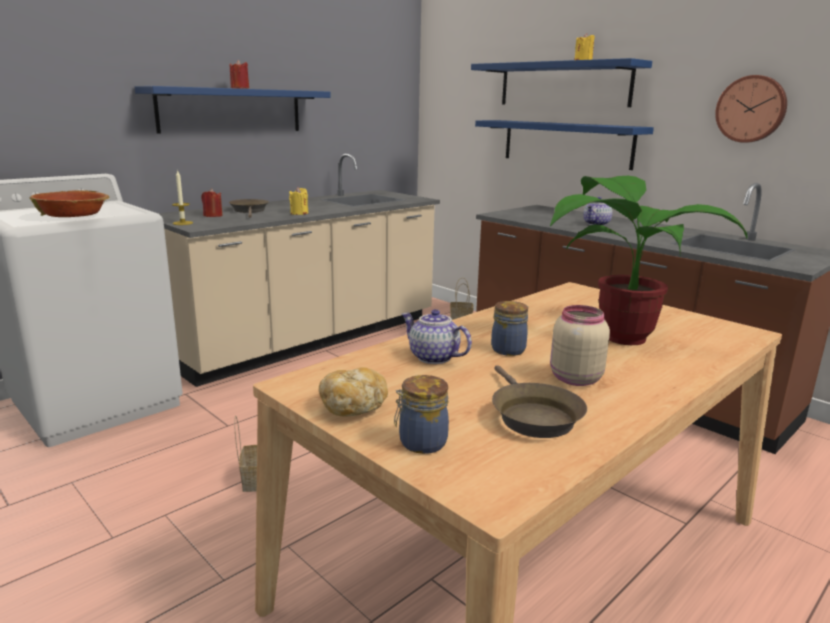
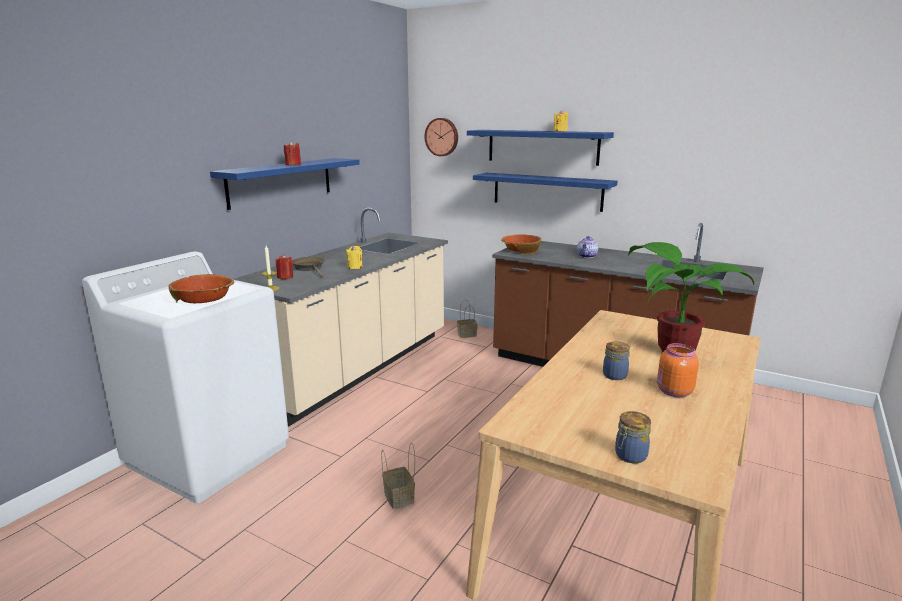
camera: 15 degrees left, 0 degrees up
bread [319,367,388,416] -> none
teapot [402,309,472,364] -> none
brown frying pan [492,365,587,438] -> none
beige jar [550,305,610,386] -> orange jar [657,343,699,397]
wall clock [715,75,787,143] -> wall clock moved to [424,118,458,156]
none -> bowl [501,234,541,255]

